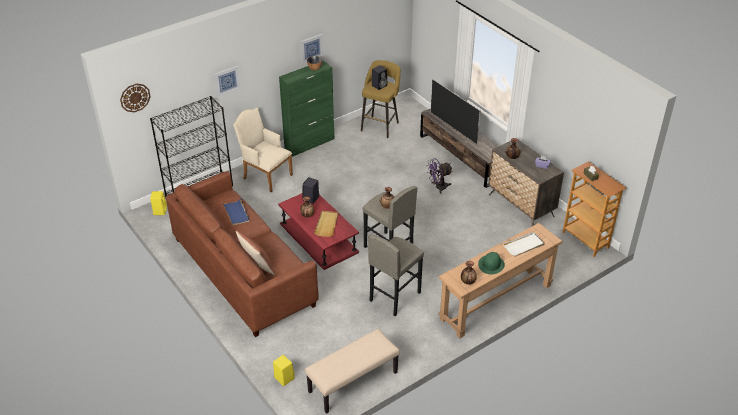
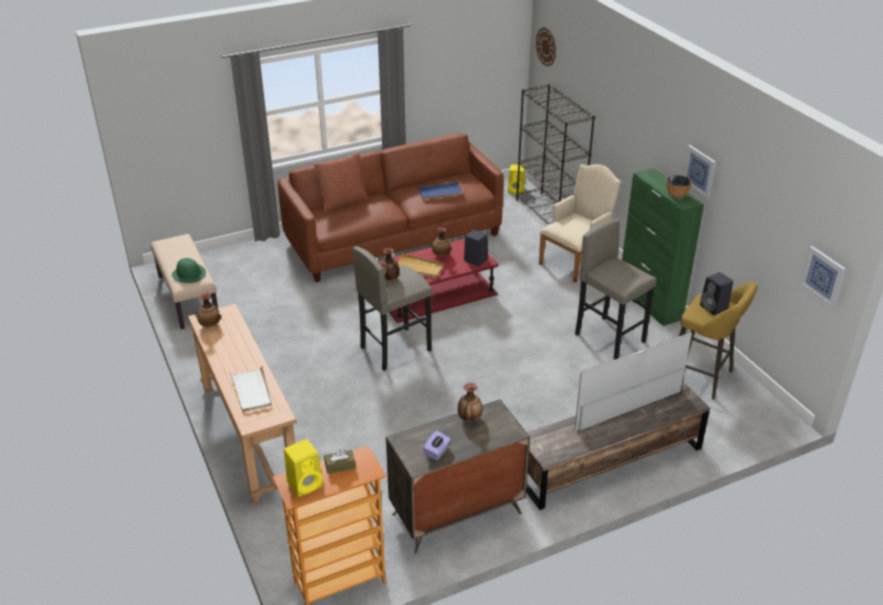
camera: 100 degrees right, 5 degrees down
picture [214,66,240,97] -> picture moved to [800,246,846,307]
yellow speaker [273,355,294,386] -> yellow speaker moved to [284,439,323,497]
grey stool [368,234,424,316] -> grey stool moved to [575,219,657,359]
purple fan [427,158,453,193] -> none
green hat [478,252,505,275] -> green hat moved to [172,258,206,283]

